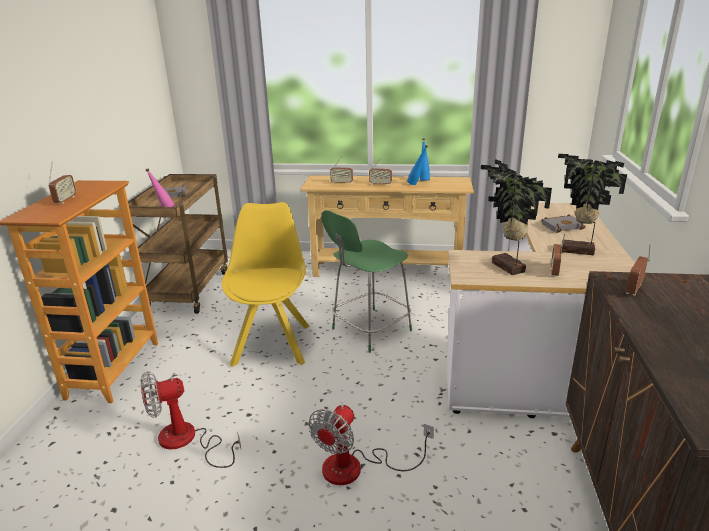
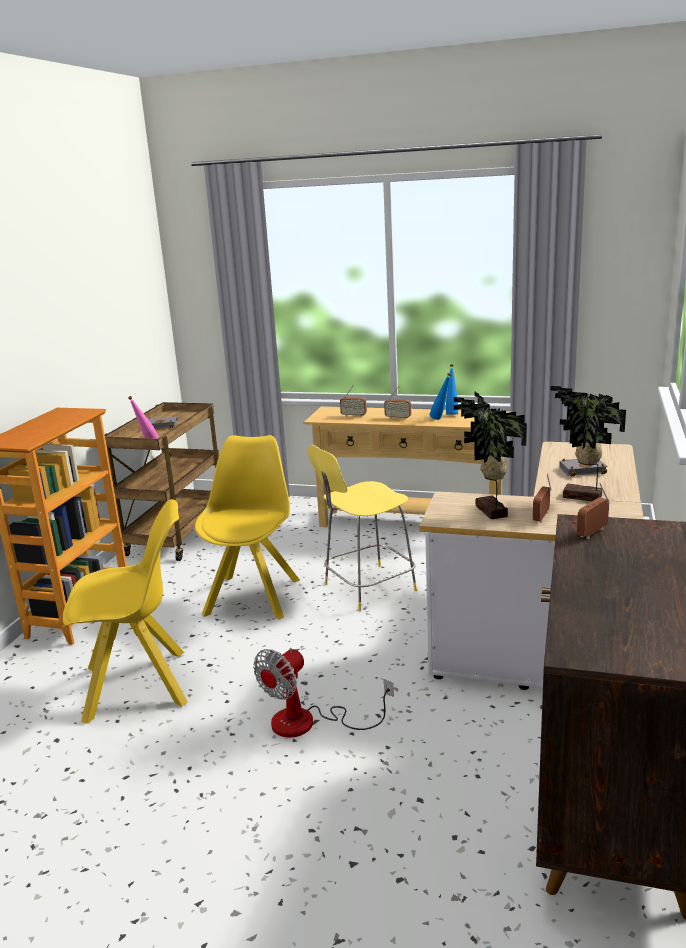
camera: 10 degrees right, 5 degrees down
radio [48,162,76,204] -> none
fan [140,371,241,468] -> yellow chair [63,499,188,724]
green stool [321,210,412,353] -> yellow stool [308,445,417,611]

